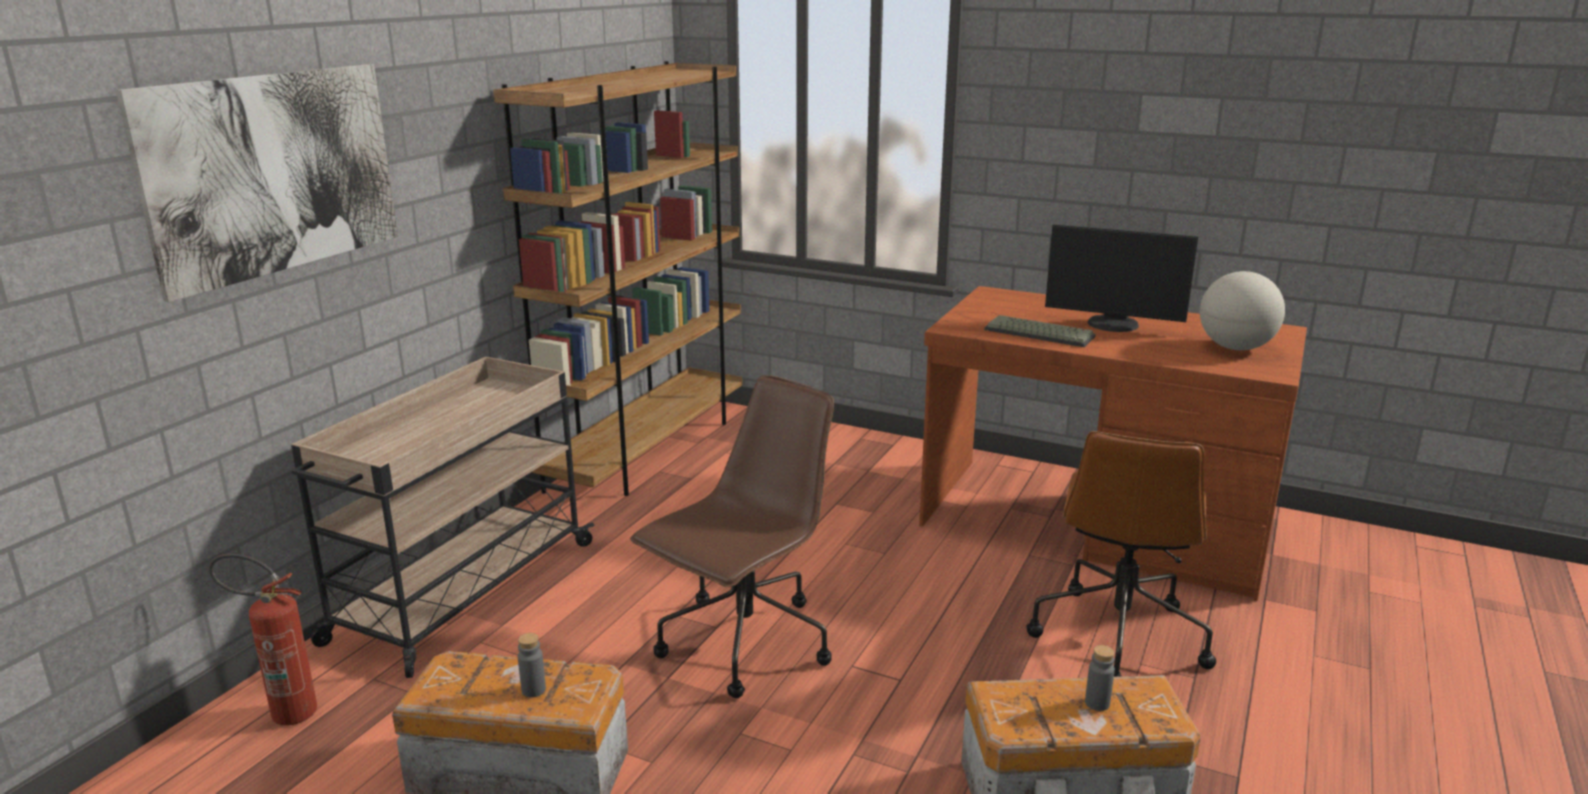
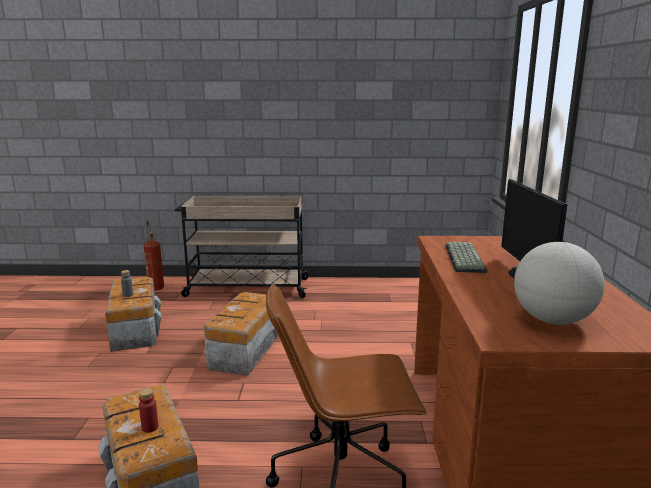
camera: 65 degrees right, 5 degrees down
picture [116,64,398,302] -> none
brown bookcase [493,61,742,496] -> none
brown office chair [630,375,834,698] -> storage box [204,292,278,376]
grey bottle [1085,645,1115,711] -> red bottle [139,388,158,433]

